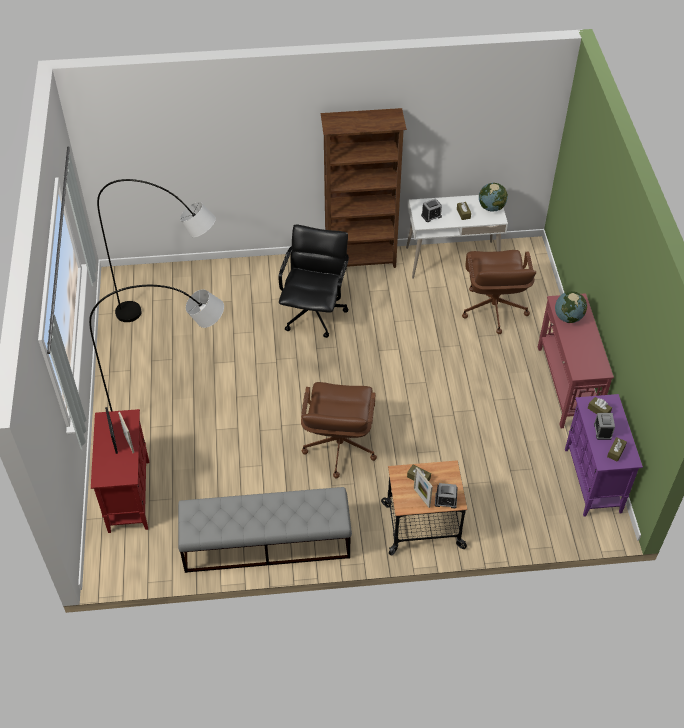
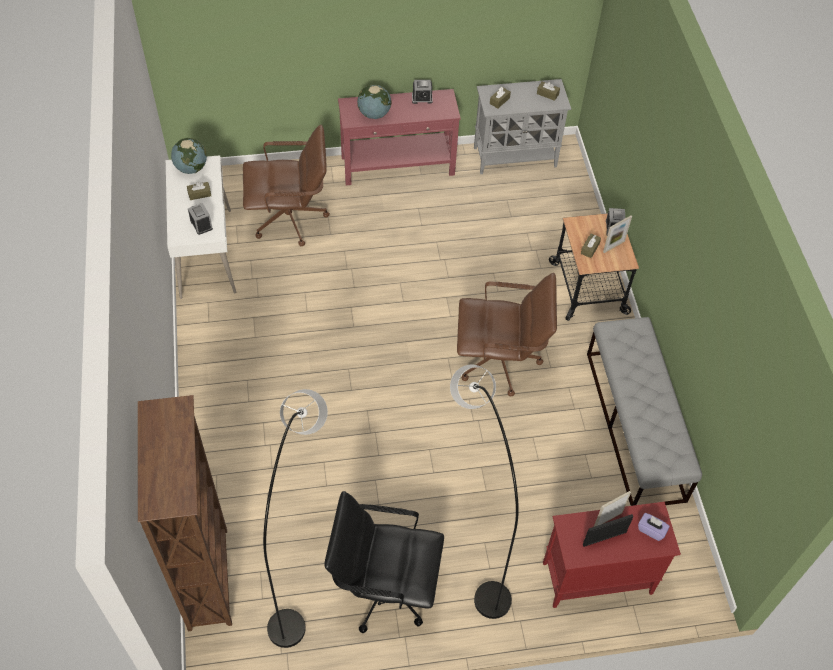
camera: 95 degrees left, 5 degrees up
black office chair [278,225,349,338] -> black office chair moved to [324,491,444,633]
brown bookcase [321,108,407,268] -> brown bookcase moved to [138,395,232,631]
purple cabinet [565,394,643,517] -> grey cabinet [474,79,571,174]
alarm clock [594,413,615,440] -> alarm clock moved to [412,80,433,104]
none -> purple tissue box [638,513,670,541]

